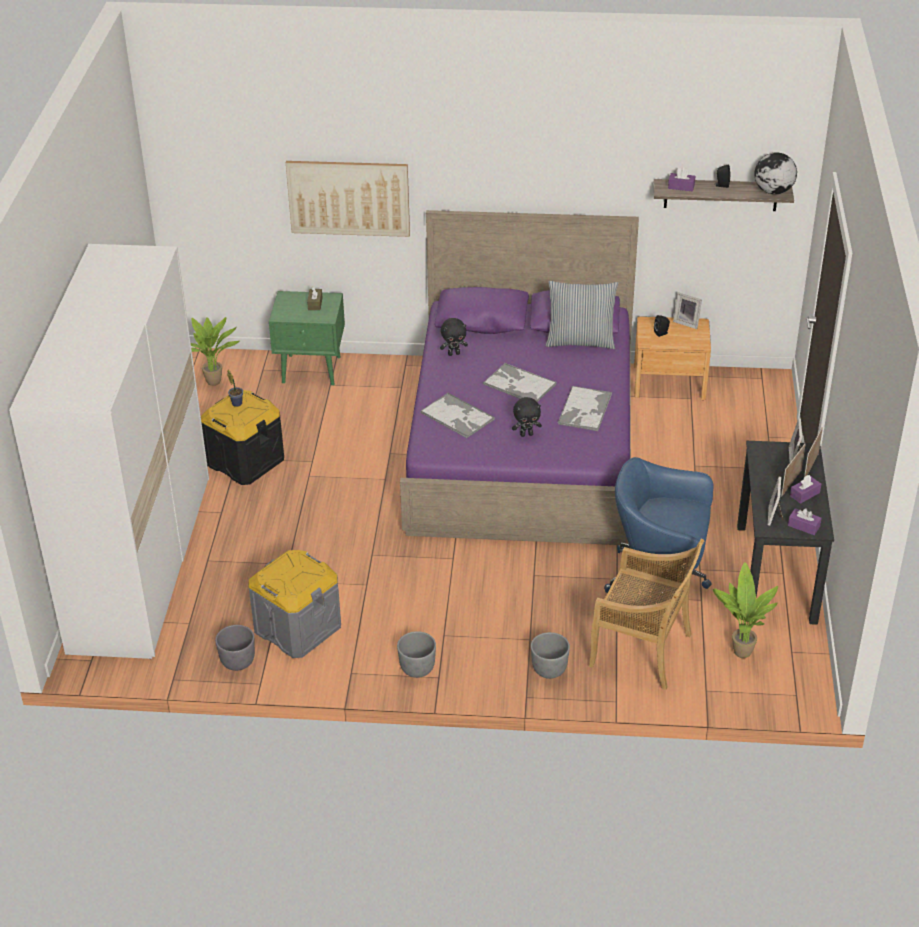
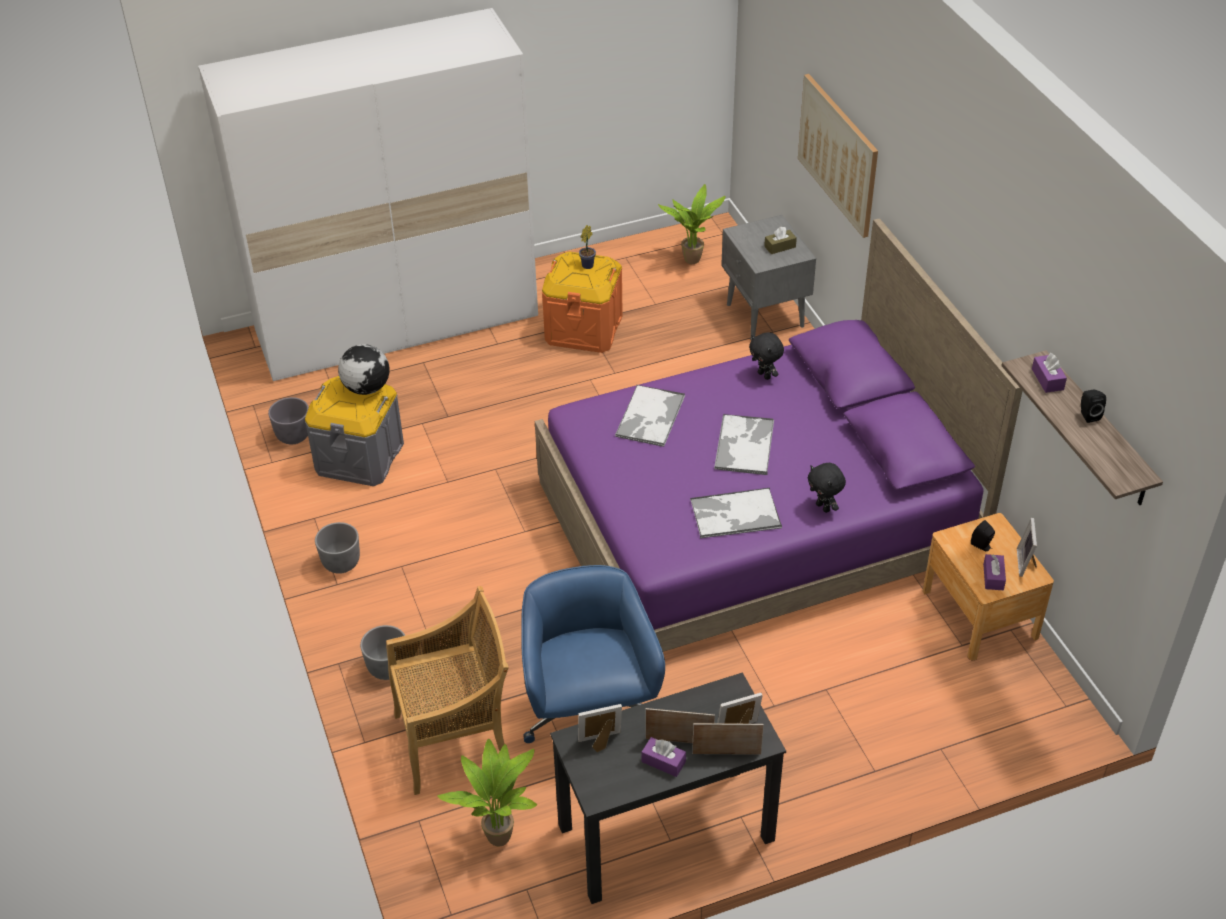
camera: 65 degrees right, 5 degrees up
black storage box [201,390,284,485] -> orange storage box [542,252,623,353]
green nightstand [269,291,345,385] -> grey nightstand [721,215,816,340]
black plush toy [512,397,542,437] -> black plush toy moved to [808,463,846,513]
pillow [546,281,618,349] -> none
beige chair [589,539,705,690] -> beige chair turned 105 degrees counterclockwise [386,586,511,795]
globe [754,152,797,194] -> globe moved to [338,344,390,395]
purple tissue box [788,508,822,535] -> purple tissue box moved to [983,554,1006,590]

